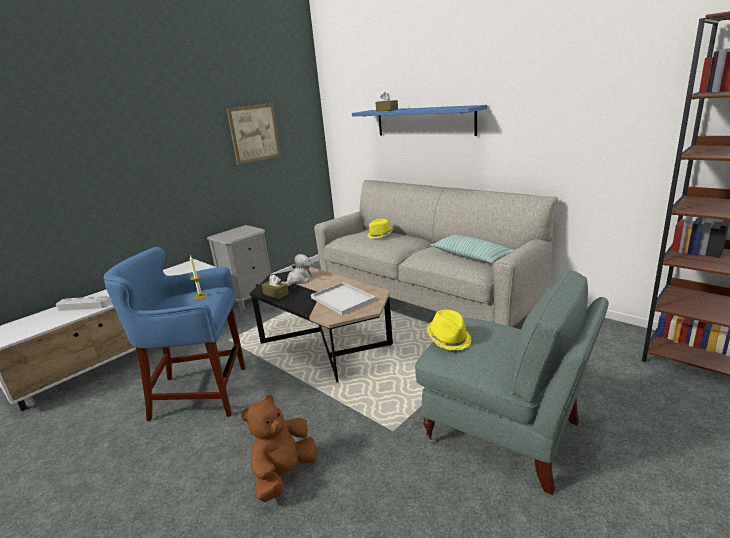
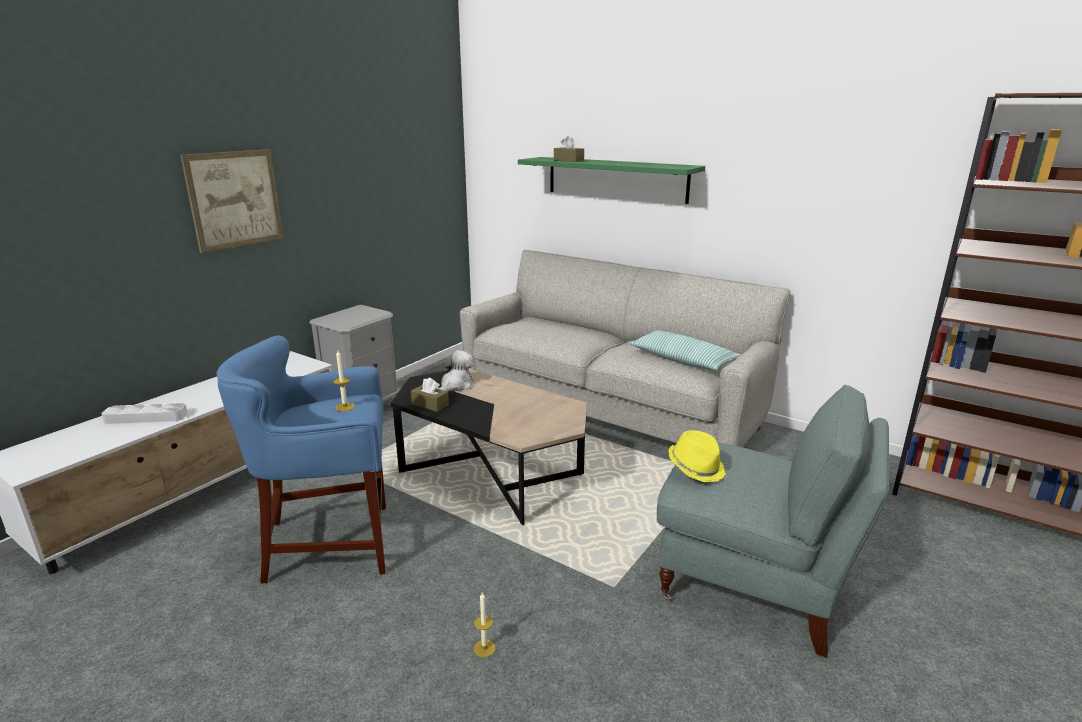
camera: 10 degrees left, 0 degrees up
picture [226,103,281,165] -> picture moved to [180,149,284,253]
brown plush toy [241,394,317,502] -> candle [474,593,496,657]
white tray [311,282,376,315] -> none
blue shelf [352,105,487,136] -> green shelf [518,157,705,204]
yellow hat [367,219,393,239] -> none

